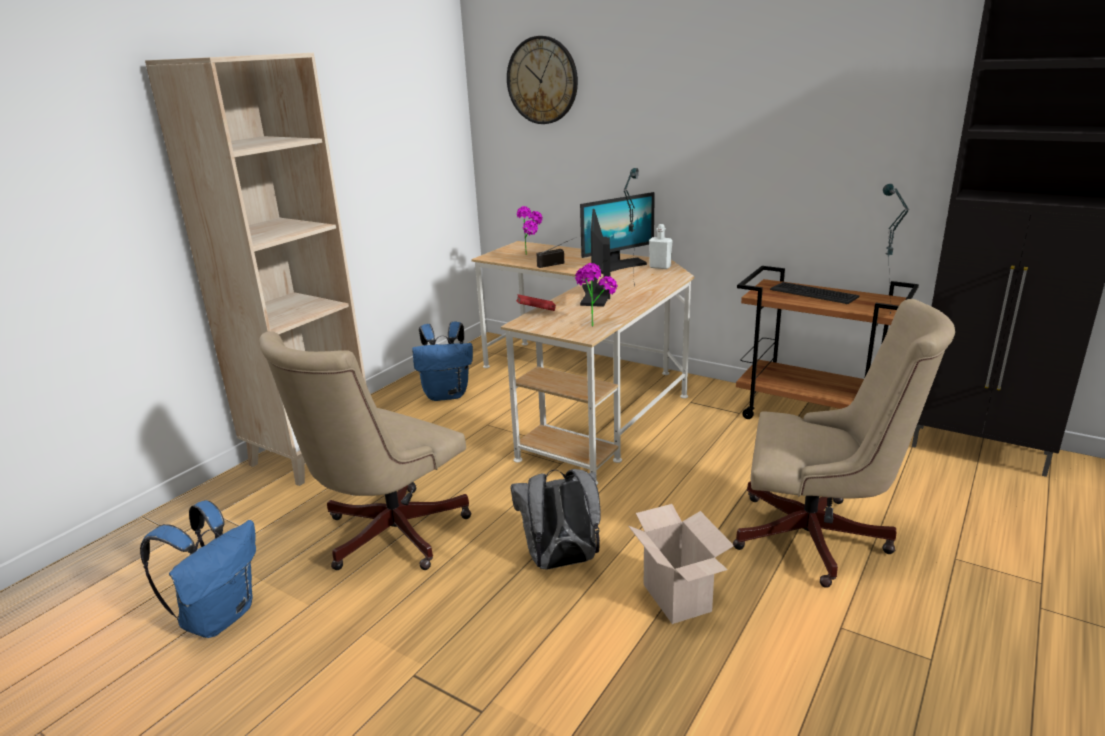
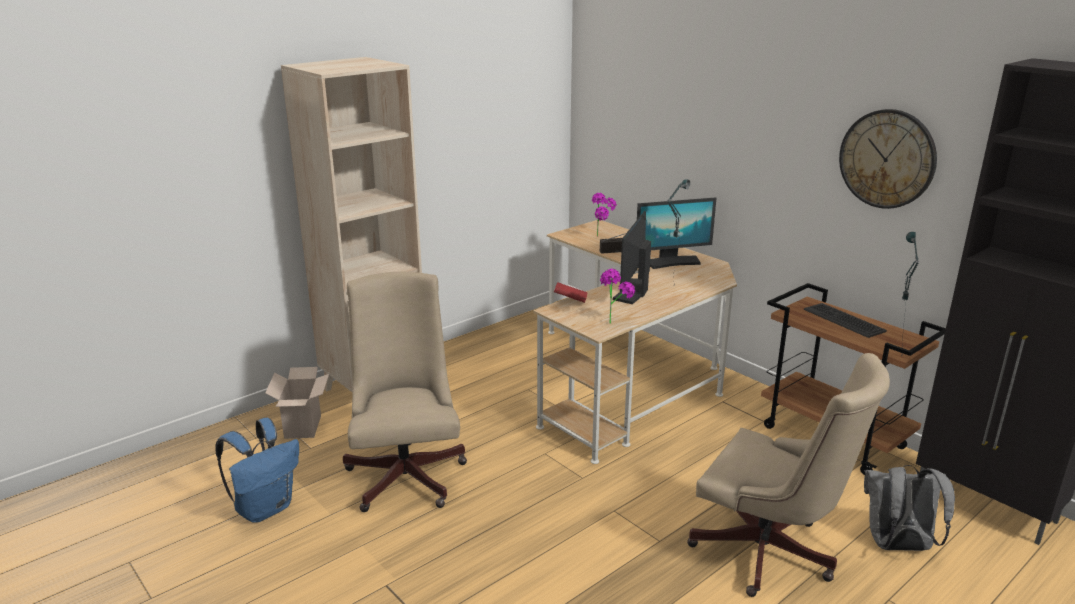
camera: 15 degrees right, 0 degrees up
beige office chair [259,331,472,570] -> beige office chair turned 120 degrees clockwise [343,272,467,512]
blue backpack [412,322,473,401] -> none
wall clock [507,36,578,124] -> wall clock moved to [839,109,937,209]
grey backpack [511,469,601,569] -> grey backpack moved to [864,465,955,551]
cardboard box [628,504,734,624] -> cardboard box moved to [265,367,329,439]
white bottle [649,224,673,269] -> none

